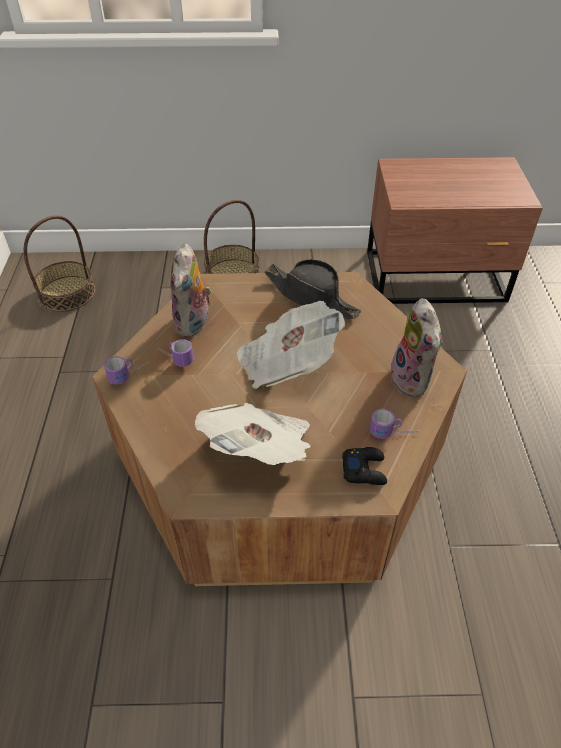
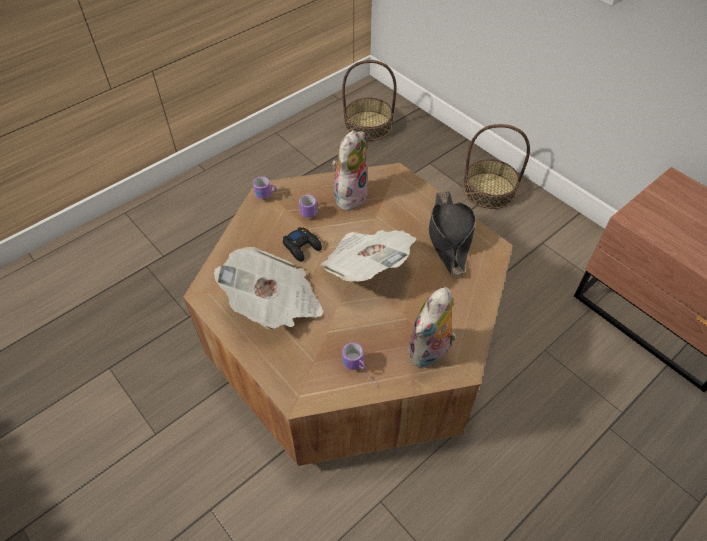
camera: 50 degrees right, 5 degrees up
plush toy [171,243,212,337] -> plush toy turned 150 degrees clockwise [332,130,368,211]
black game controller [342,447,387,485] -> black game controller moved to [283,227,322,262]

